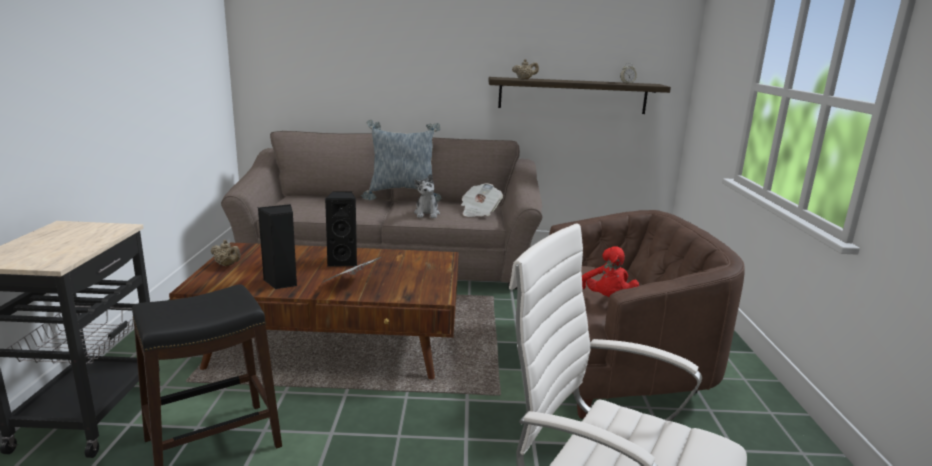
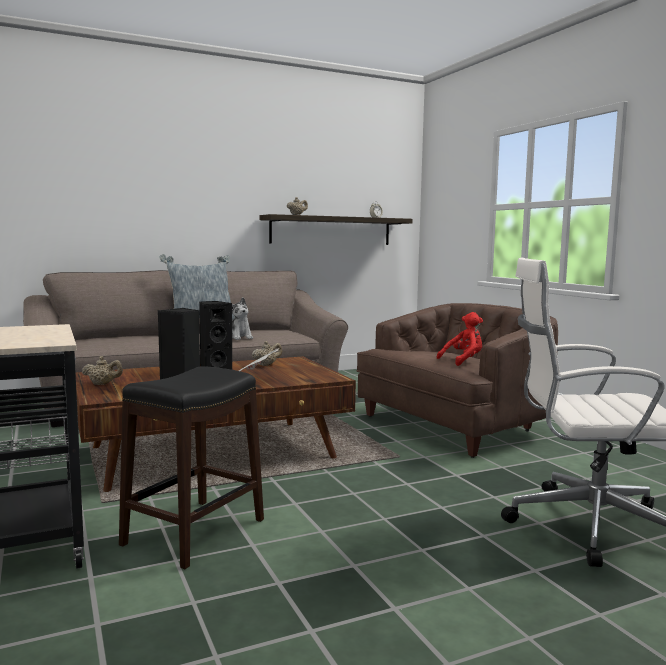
camera: 25 degrees left, 10 degrees down
newspaper [461,183,503,217] -> none
red plush toy [582,246,639,297] -> red plush toy turned 90 degrees counterclockwise [437,312,483,366]
none -> beige teapot [252,341,282,366]

